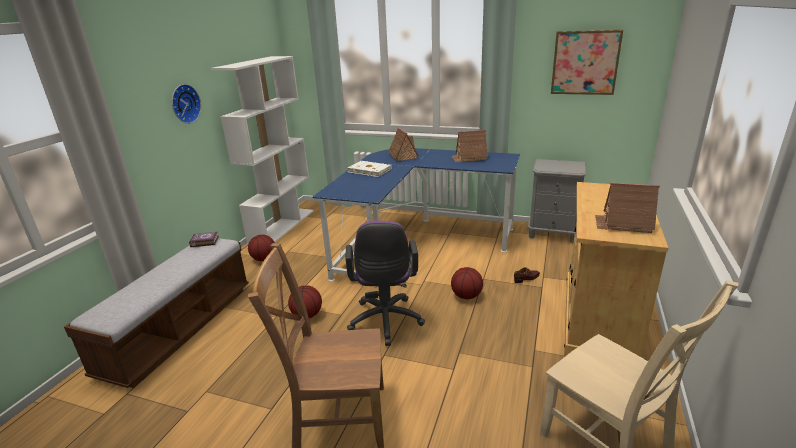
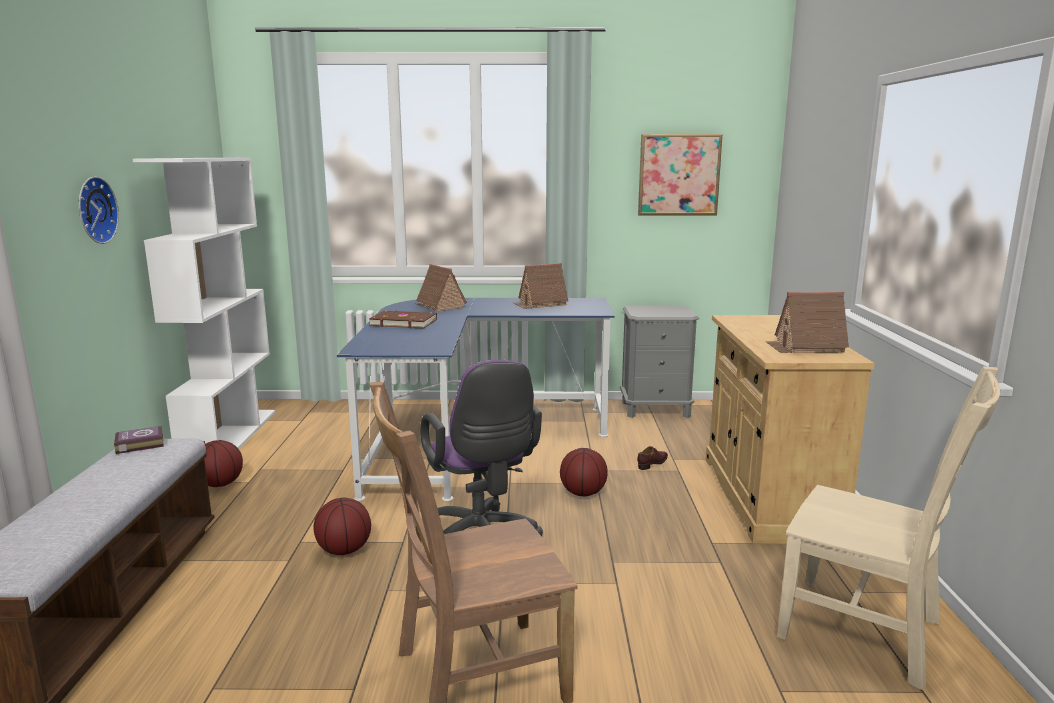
camera: 20 degrees left, 10 degrees down
white book [347,161,392,177] -> brown book [369,311,437,329]

